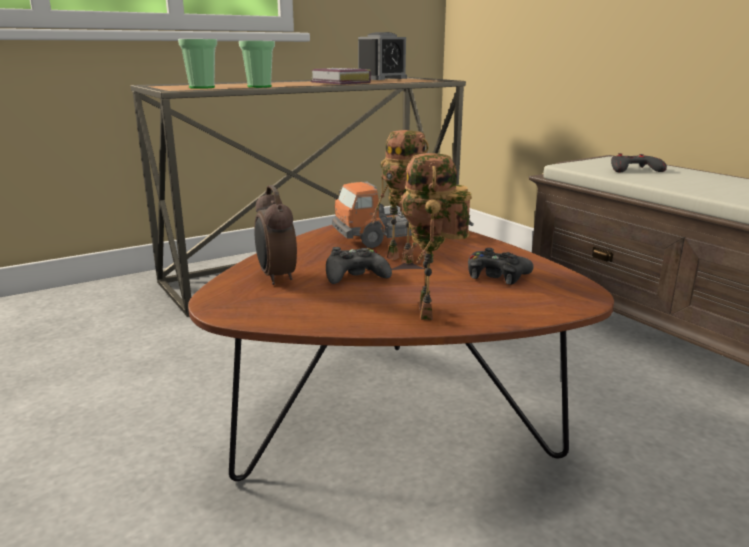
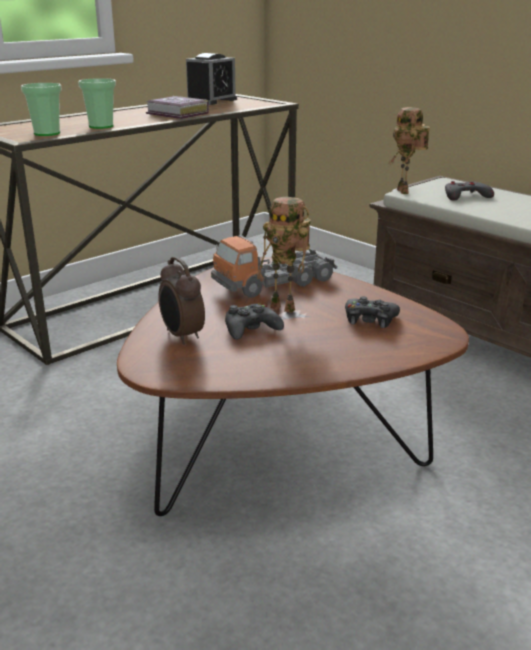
camera: 10 degrees left, 5 degrees up
toy robot [400,153,472,320] -> toy robot moved to [389,107,430,194]

